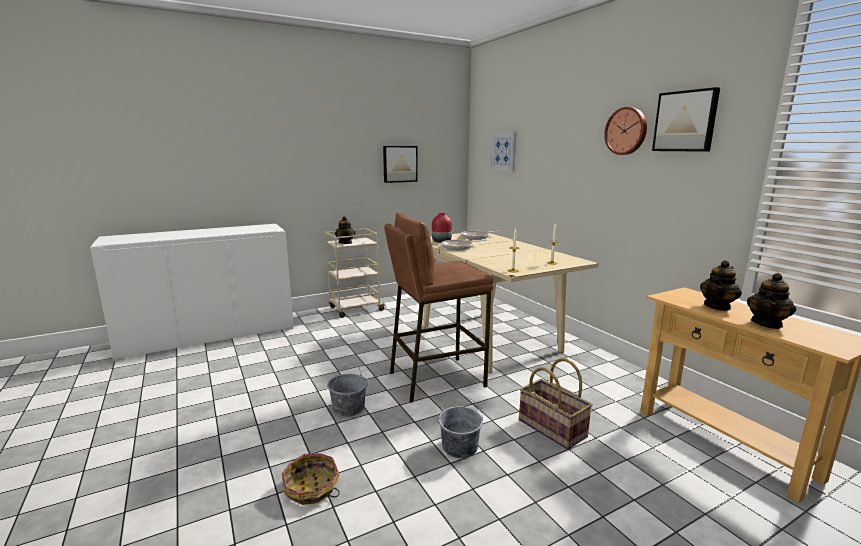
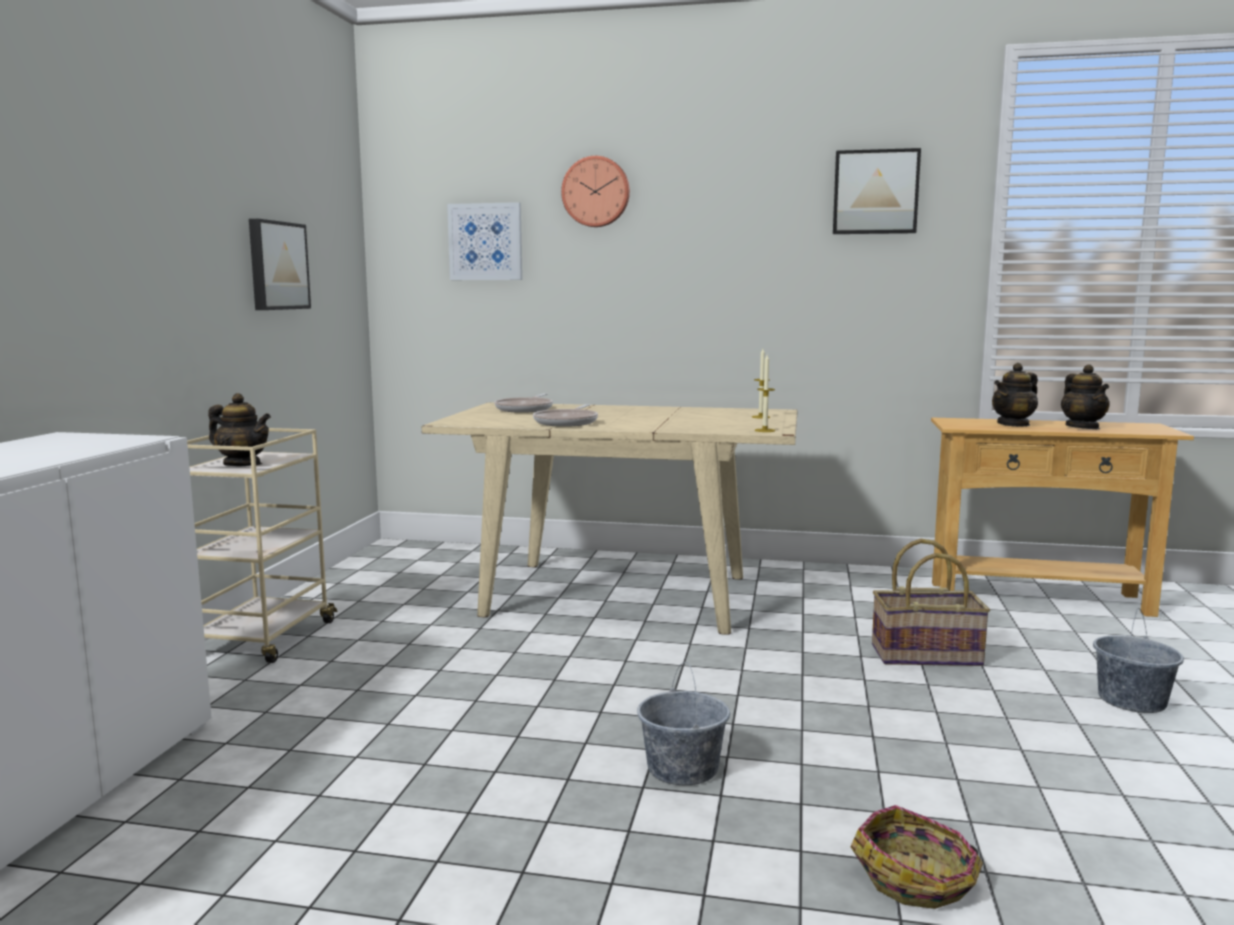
camera: 50 degrees left, 5 degrees down
brown stool [384,212,493,403] -> none
red vase [432,213,452,243] -> none
grey bucket [438,396,483,458] -> grey bucket moved to [1093,608,1184,713]
wall clock [604,107,647,155] -> wall clock moved to [561,156,630,227]
teapot [700,260,742,311] -> teapot turned 60 degrees clockwise [992,363,1038,427]

